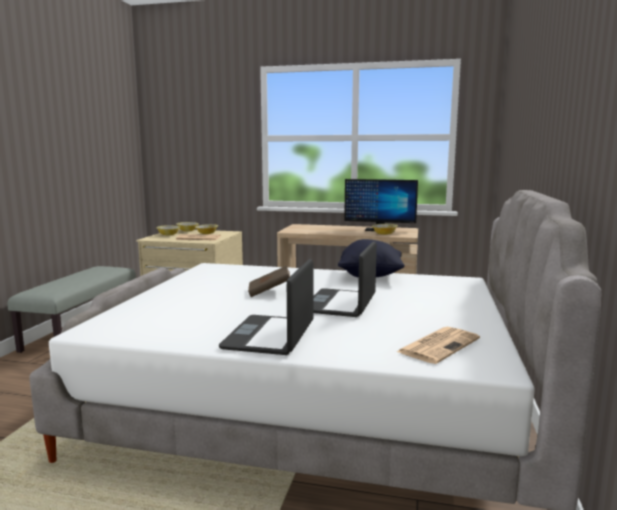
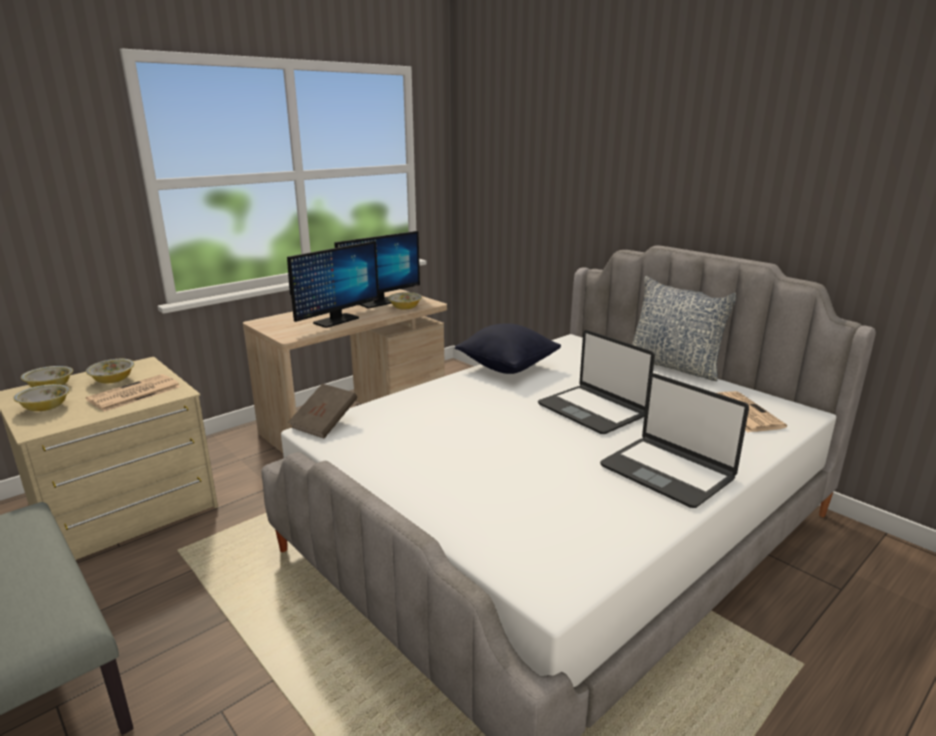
camera: 55 degrees left, 10 degrees up
brown book [248,265,290,297] -> brown book moved to [289,384,357,438]
none -> monitor [287,241,379,328]
none -> pillow [632,276,736,381]

